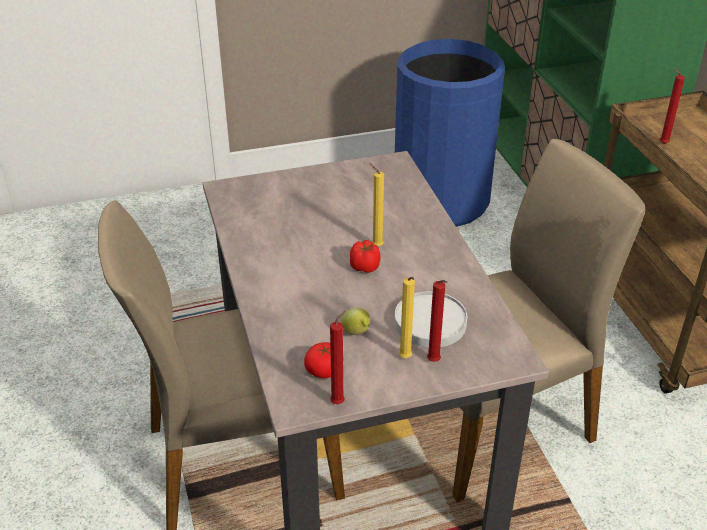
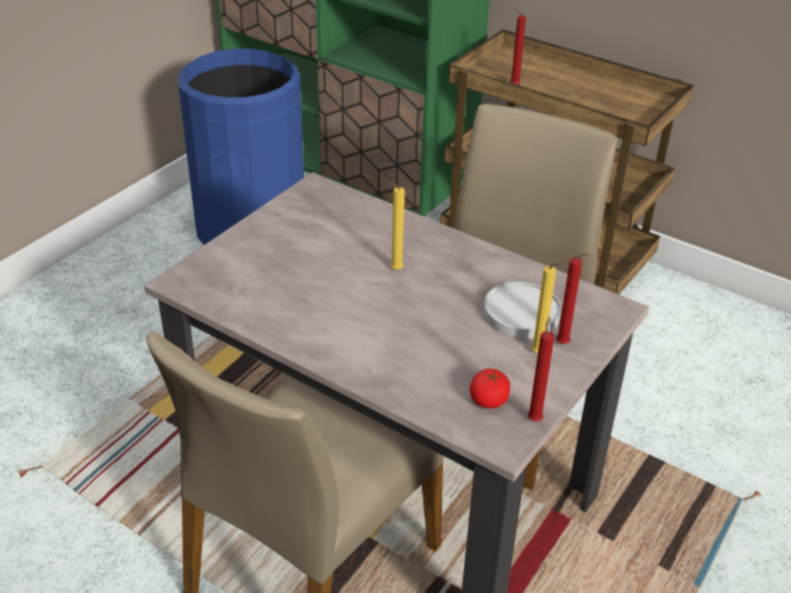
camera: 40 degrees left, 0 degrees up
lemon [341,307,370,335] -> none
tomato [350,240,381,273] -> none

